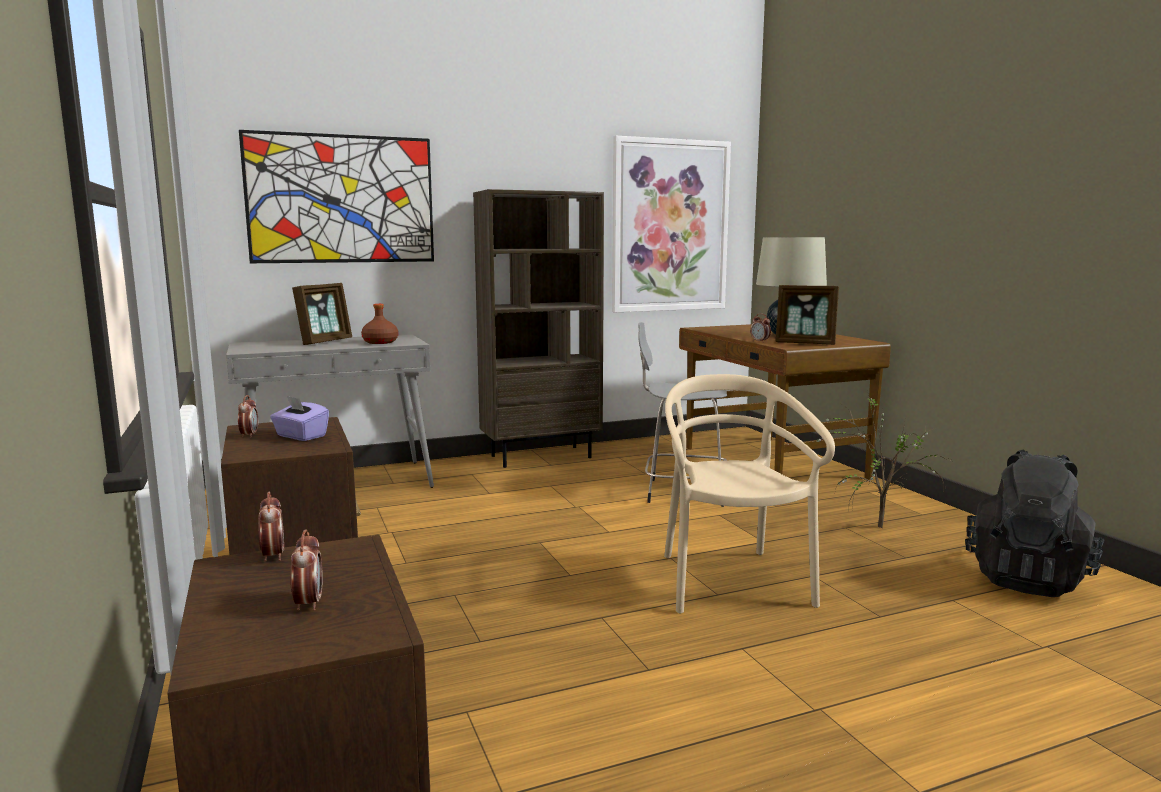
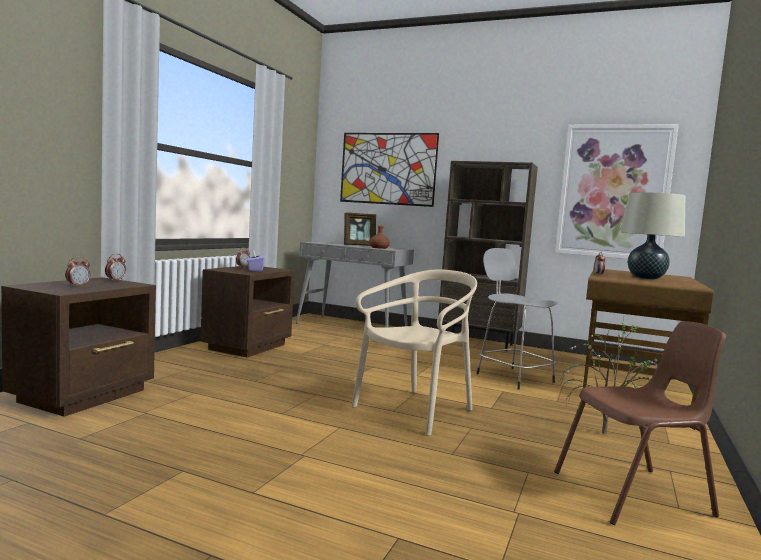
camera: 45 degrees right, 5 degrees down
picture frame [775,285,839,345] -> none
black backpack [965,449,1105,597] -> brown chair [554,321,726,525]

